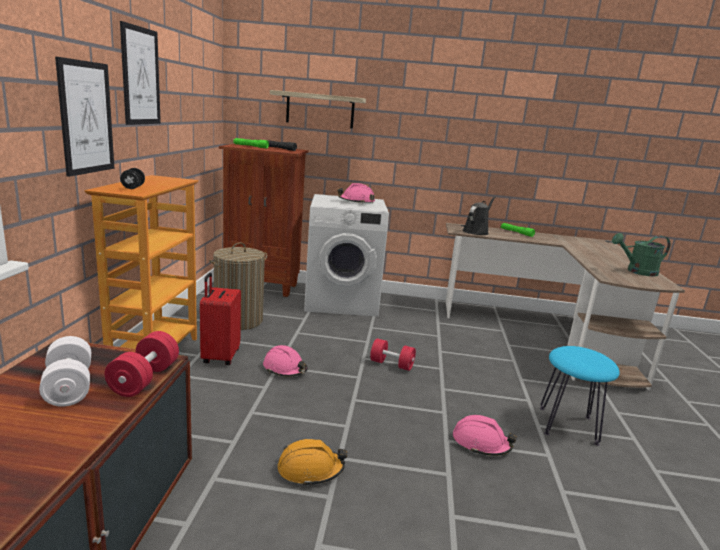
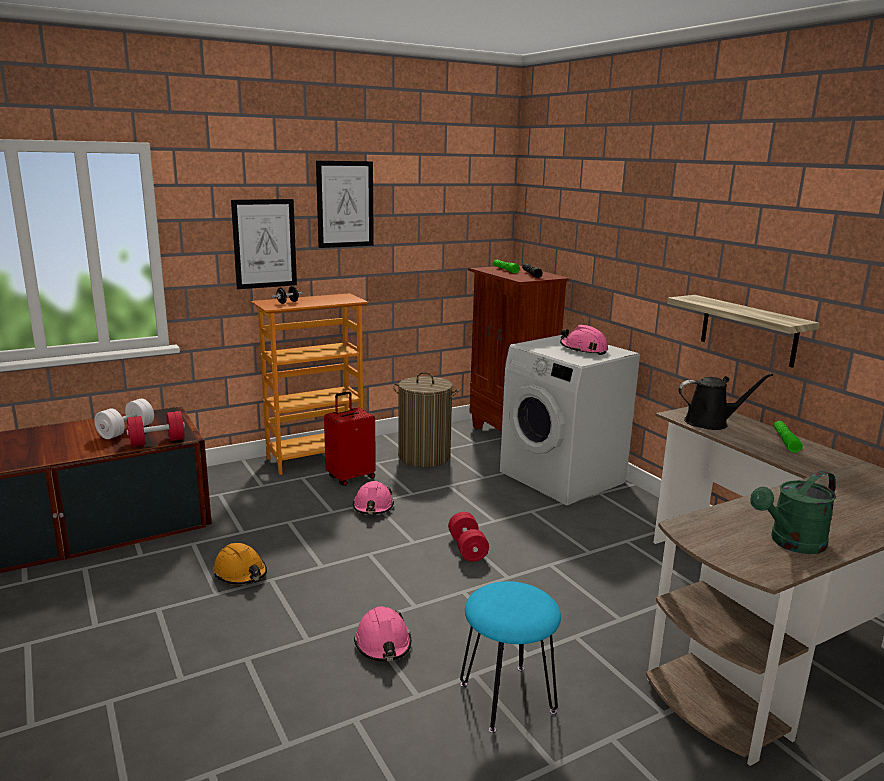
camera: 55 degrees right, 0 degrees up
shelf [270,90,366,128] -> shelf moved to [667,295,819,368]
green watering can [612,233,670,276] -> green watering can turned 75 degrees counterclockwise [750,471,836,554]

